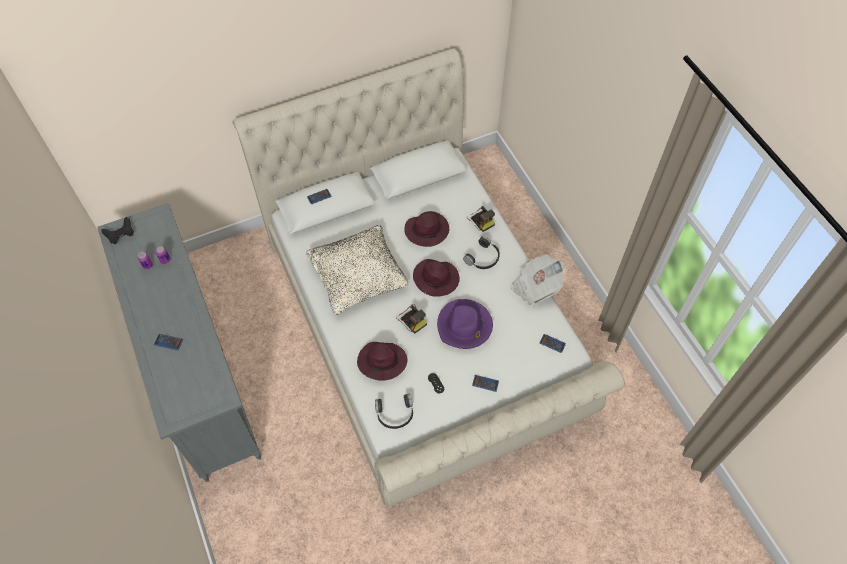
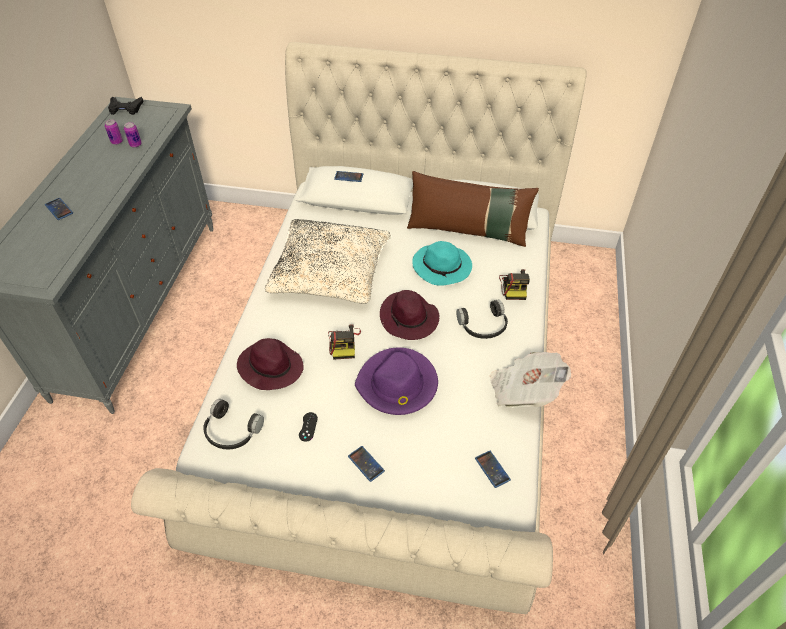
camera: 35 degrees right, 10 degrees down
purple hat [404,211,449,247] -> turquoise hat [412,241,472,286]
none -> brown pillow [407,171,539,247]

